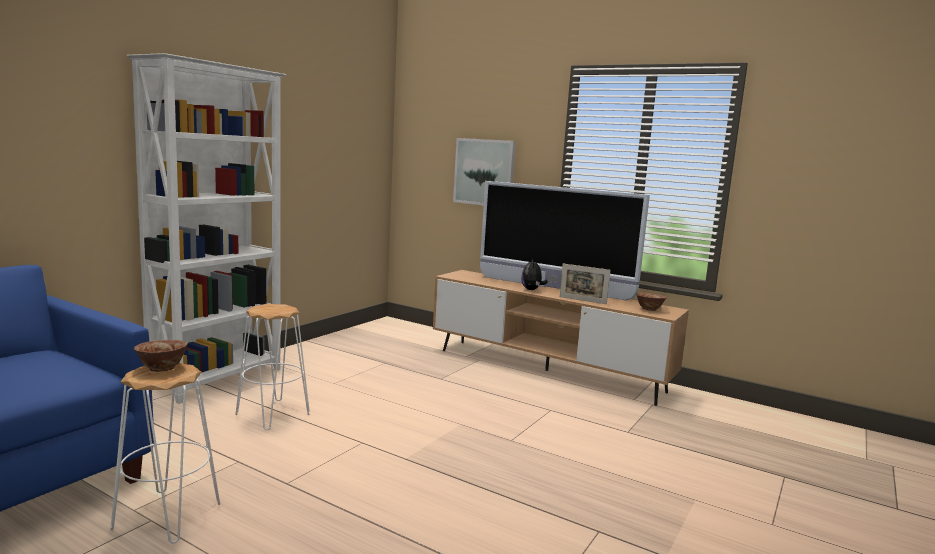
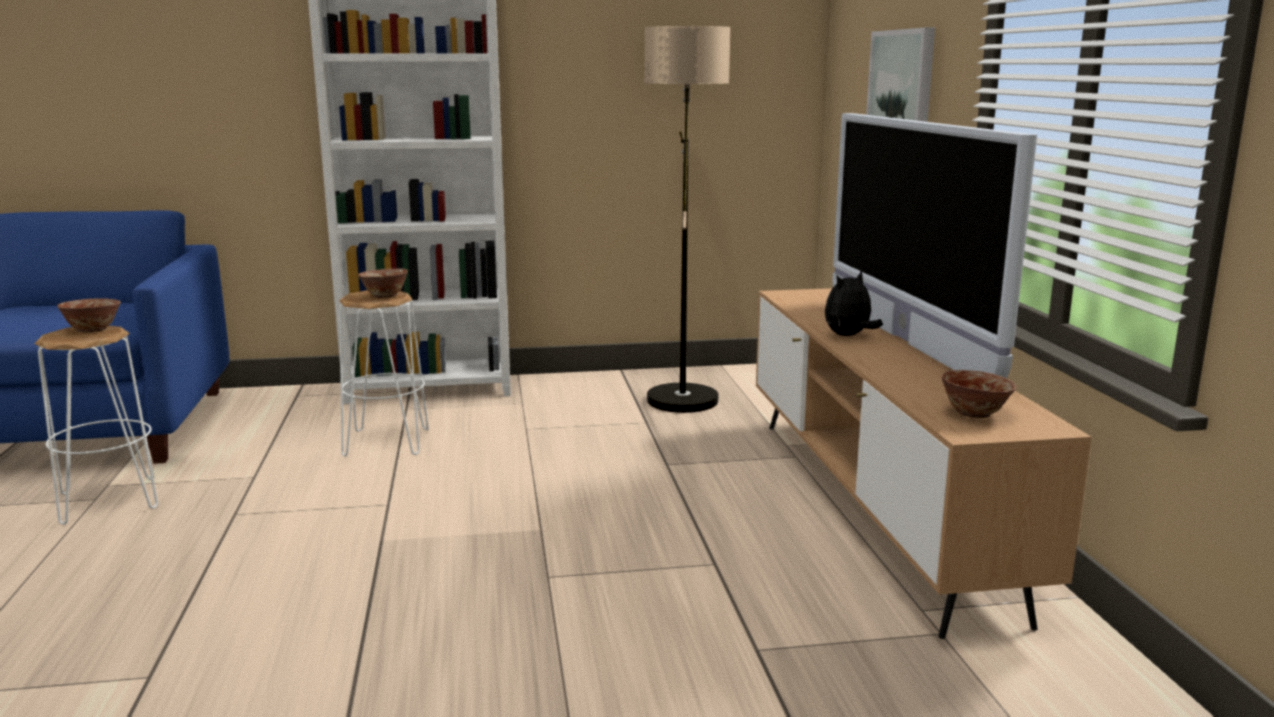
camera: 50 degrees right, 5 degrees up
picture frame [560,264,610,304] -> none
none -> bowl [358,268,408,298]
none -> floor lamp [644,26,731,413]

